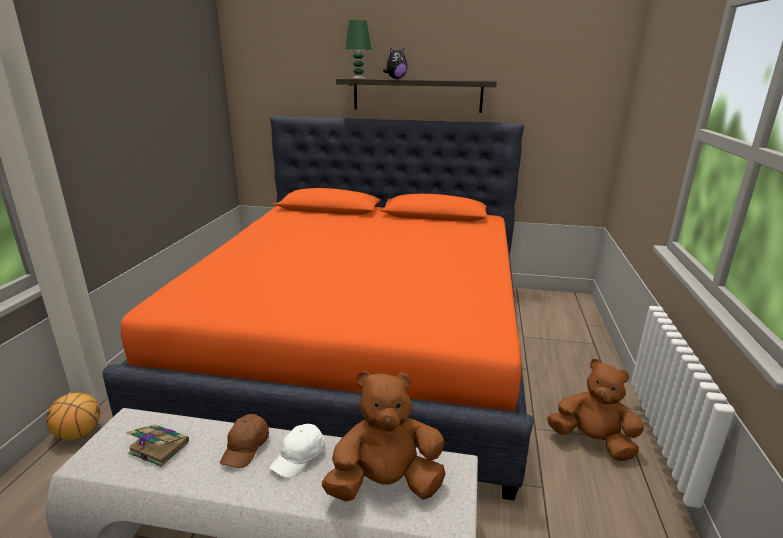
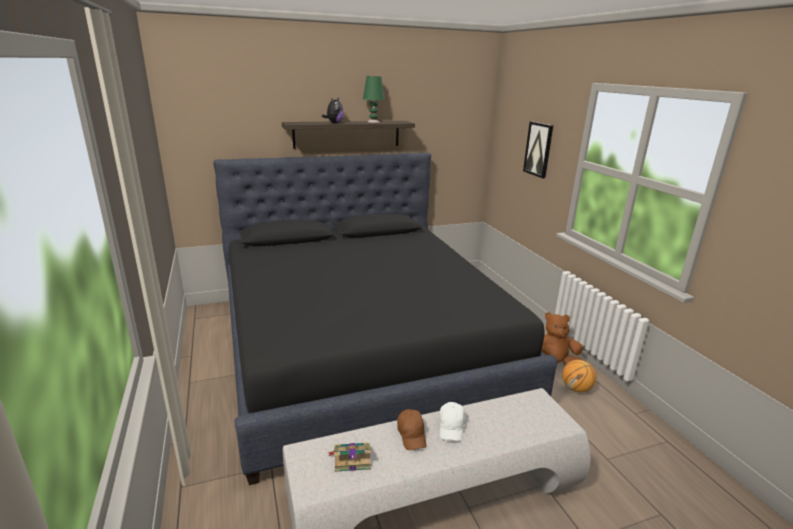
camera: 30 degrees left, 0 degrees up
basketball [46,393,100,440] -> basketball moved to [562,360,596,392]
orange bed [102,116,534,501] -> black bed [213,153,558,485]
brown plush toy [322,371,446,501] -> none
green table lamp [345,20,371,79] -> green table lamp moved to [363,76,385,123]
none -> picture [523,121,553,178]

